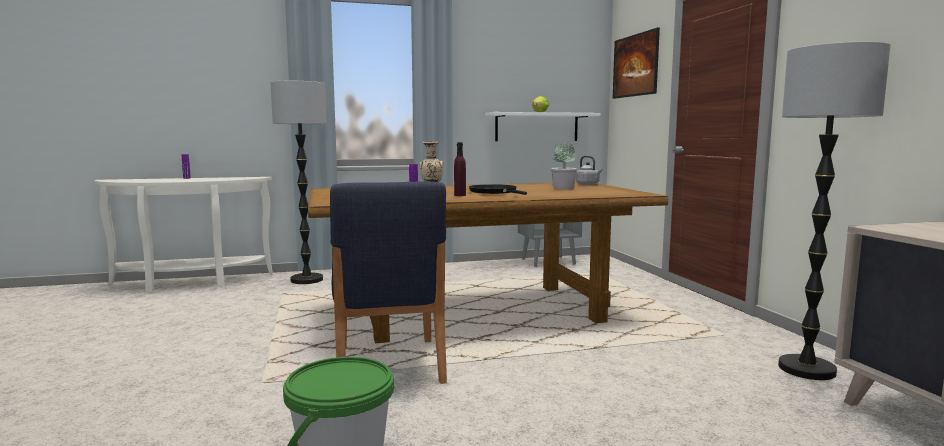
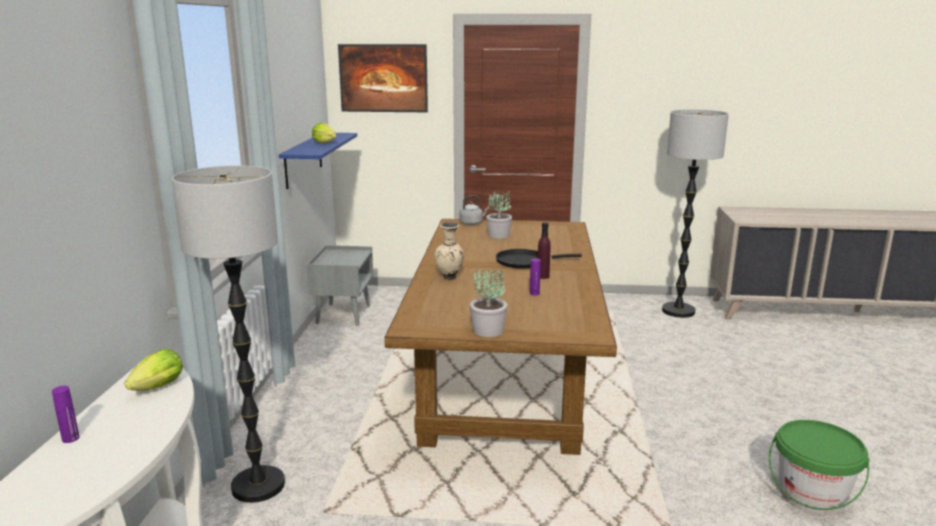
camera: 70 degrees left, 10 degrees up
blue chair [330,181,447,384] -> none
white shelf [485,112,600,141] -> blue shelf [279,133,357,189]
none -> lettuce [125,349,183,391]
none -> potted plant [470,268,507,337]

